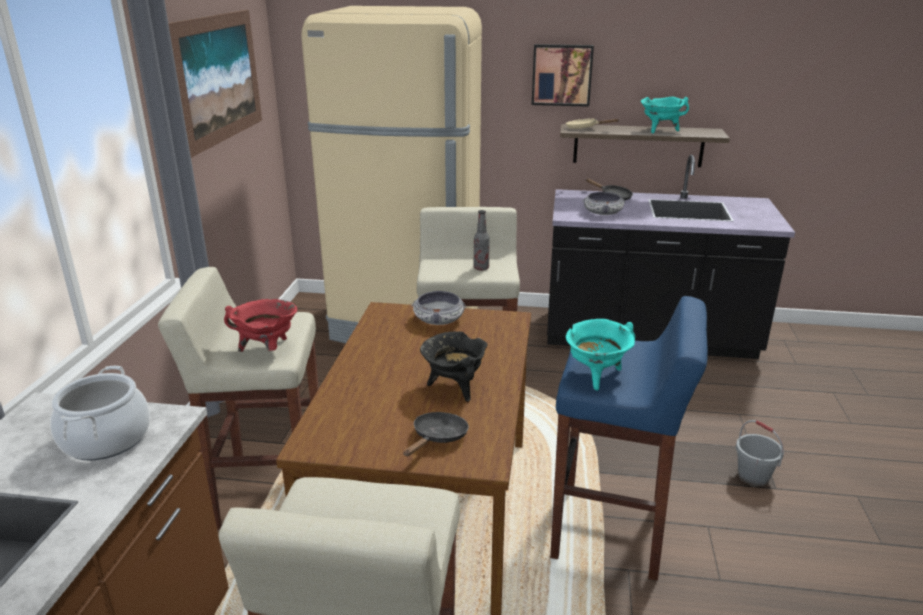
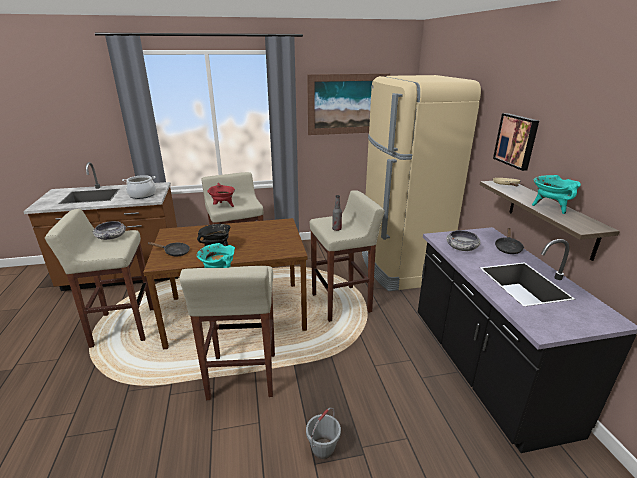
camera: 70 degrees right, 0 degrees up
bowl [412,291,466,325] -> bowl moved to [93,221,126,240]
blue stool [550,296,708,581] -> beige stool [179,266,275,400]

